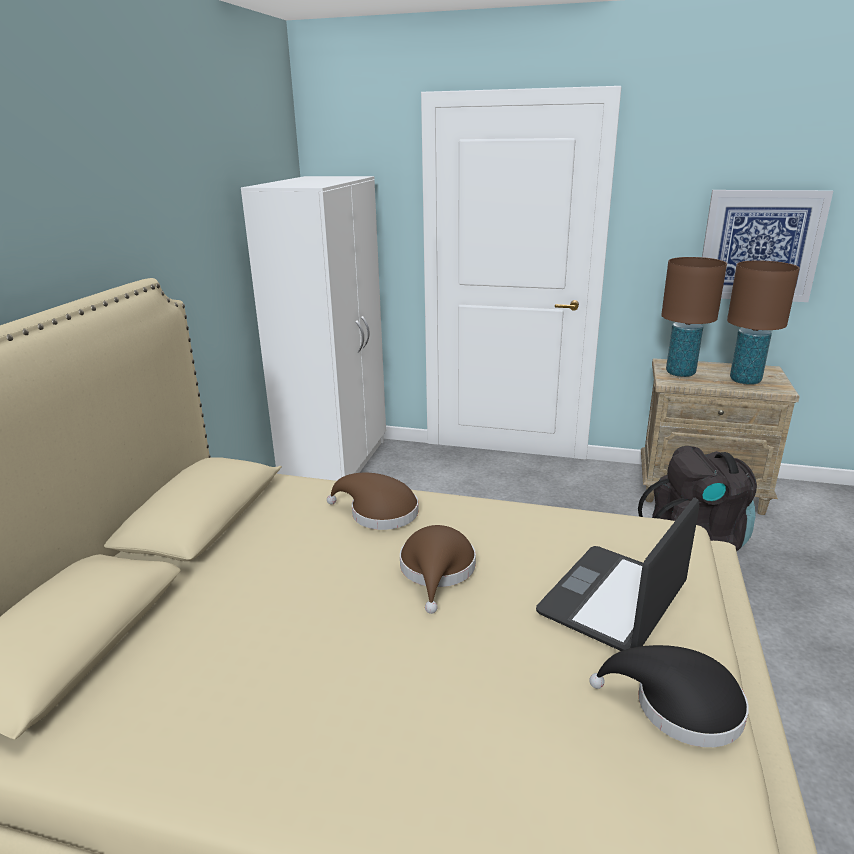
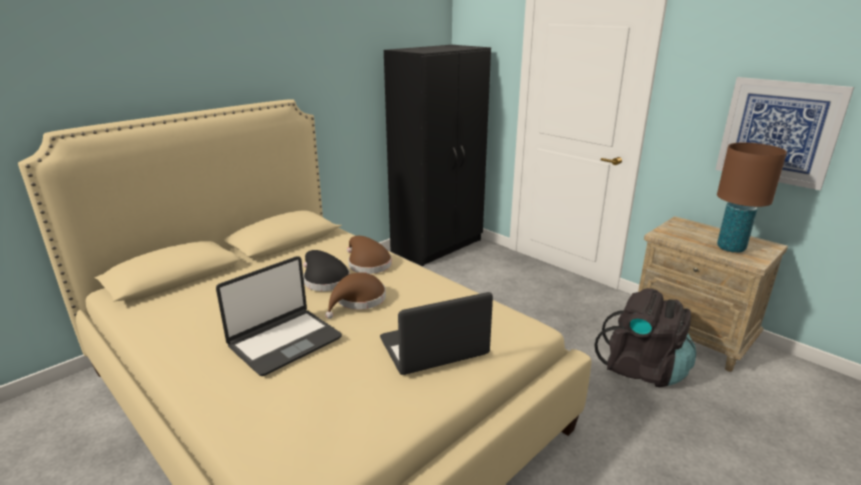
camera: 30 degrees right, 0 degrees up
white wardrobe [241,176,386,481] -> black wardrobe [384,45,491,266]
black hat [589,645,749,747] -> black hat moved to [303,250,350,291]
brown table lamp [661,257,727,377] -> none
none -> laptop [216,256,342,376]

